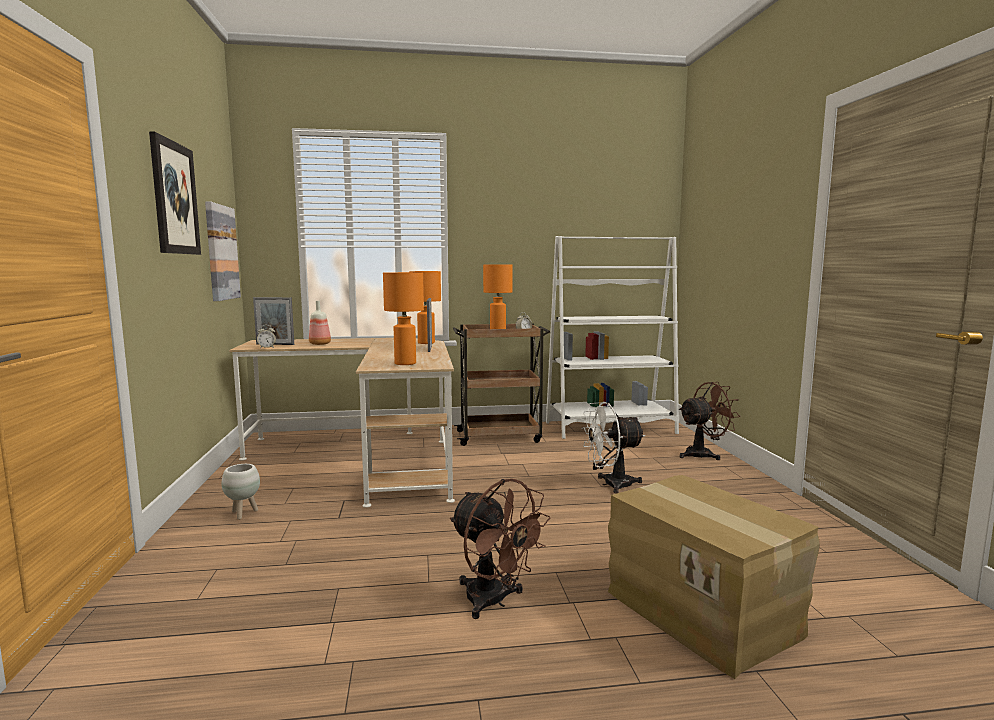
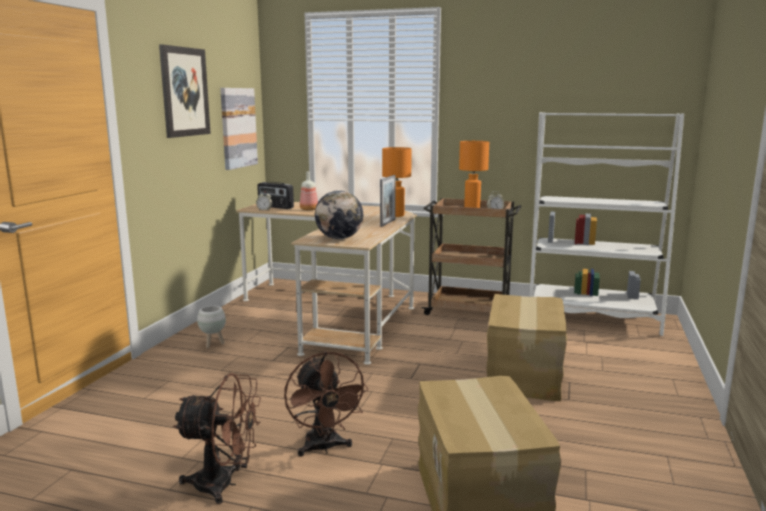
camera: 25 degrees right, 5 degrees up
picture frame [253,297,294,345] -> radio [257,182,294,209]
orange table lamp [383,272,424,365] -> globe [315,190,363,239]
white fan [581,402,645,494] -> cardboard box [486,294,567,401]
brown fan [679,382,740,460] -> brown fan moved to [173,373,261,504]

